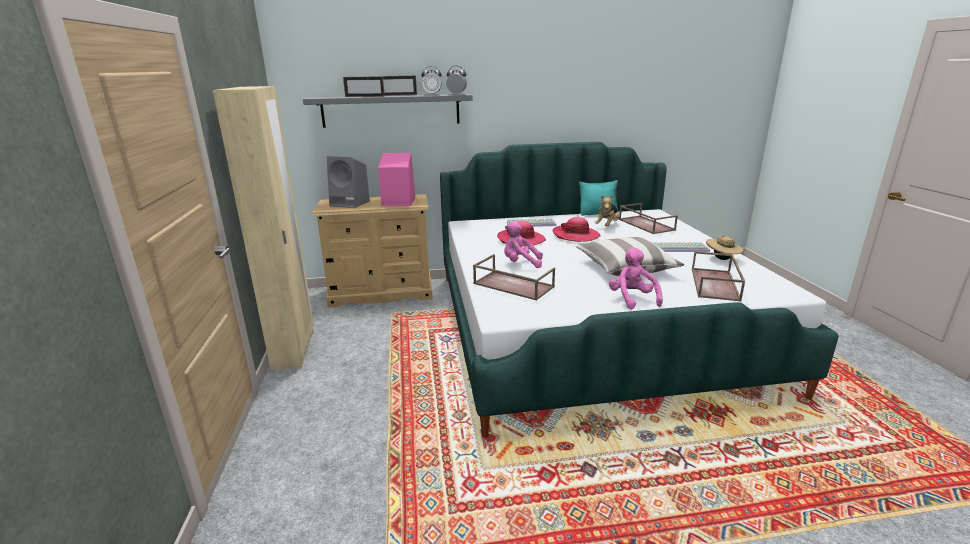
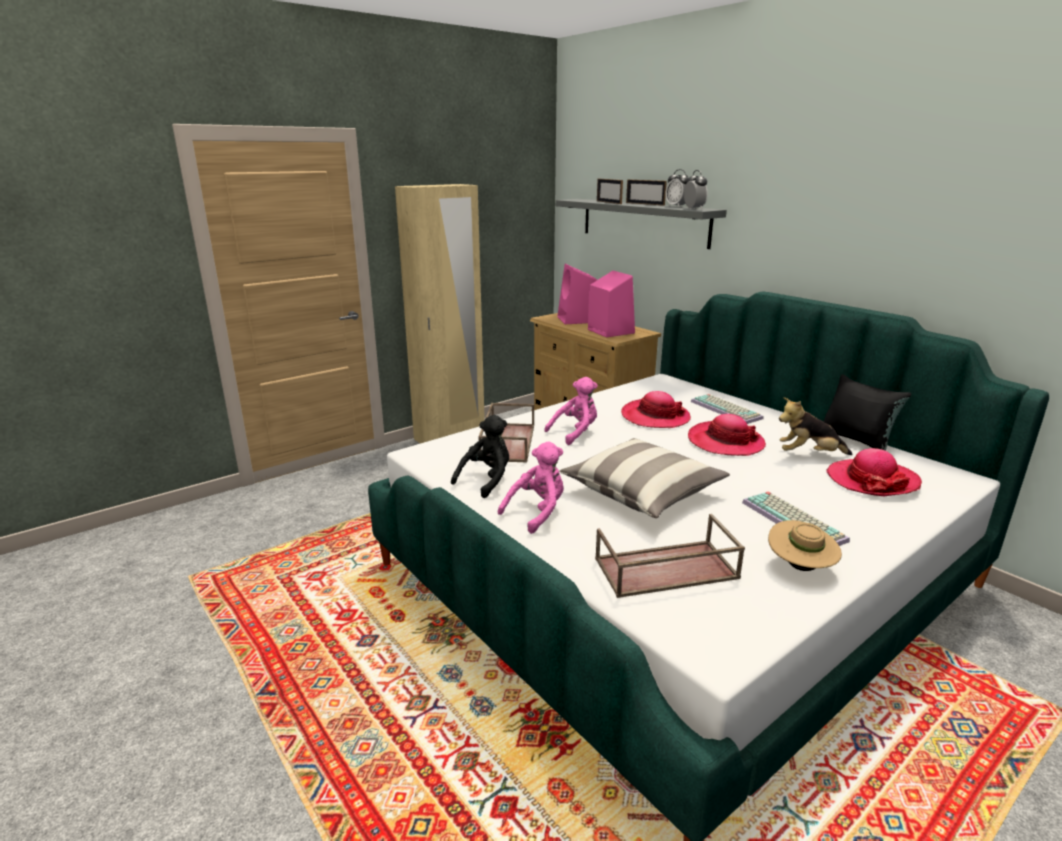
camera: 60 degrees right, 0 degrees up
grey speaker [327,156,370,208] -> pink speaker [557,264,597,324]
pink plush toy [504,221,543,268] -> pink plush toy turned 75 degrees clockwise [544,377,598,445]
turquoise pillow [579,180,619,216] -> black pillow [824,374,911,451]
brown tray [619,203,678,234] -> hat [826,448,922,496]
none -> black plush toy [451,415,509,498]

